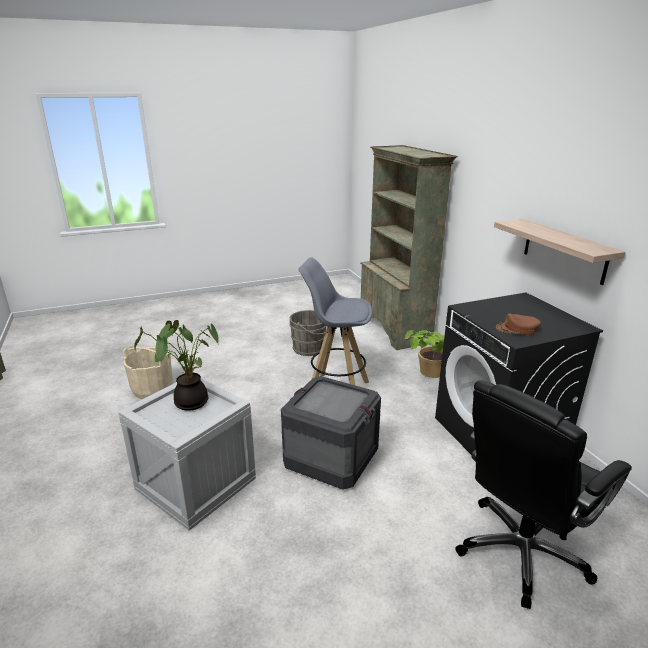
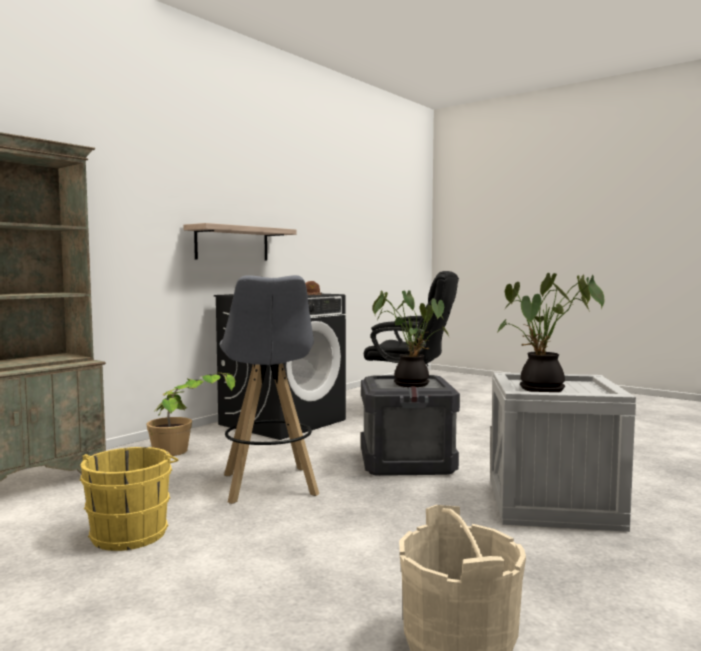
camera: 120 degrees left, 20 degrees down
grey bucket [289,310,327,356] -> yellow bucket [80,447,178,551]
none -> potted plant [373,290,449,387]

